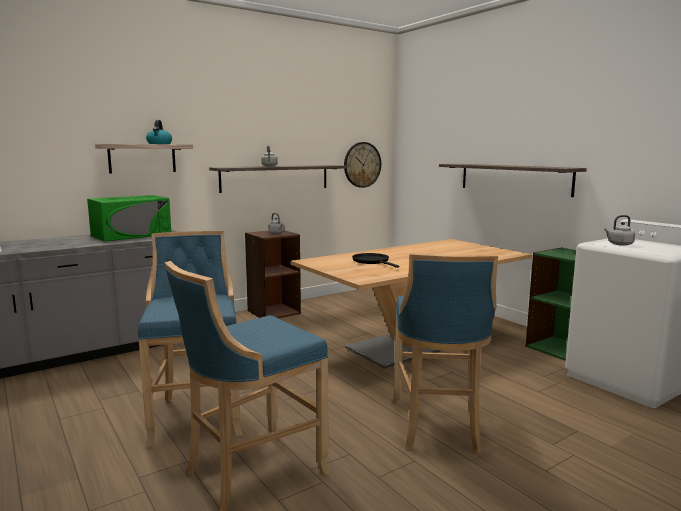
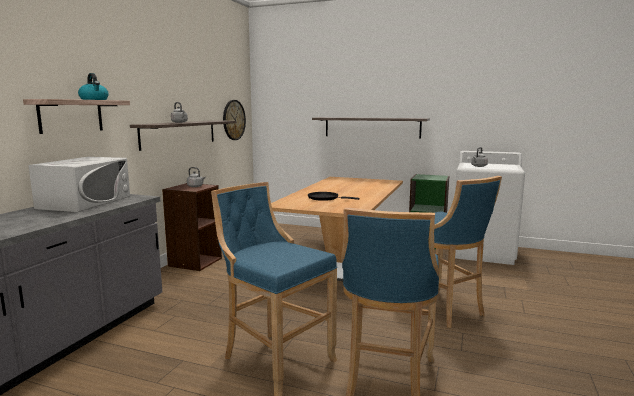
camera: 35 degrees left, 0 degrees up
green microwave [87,195,171,242] -> white microwave [28,157,130,212]

